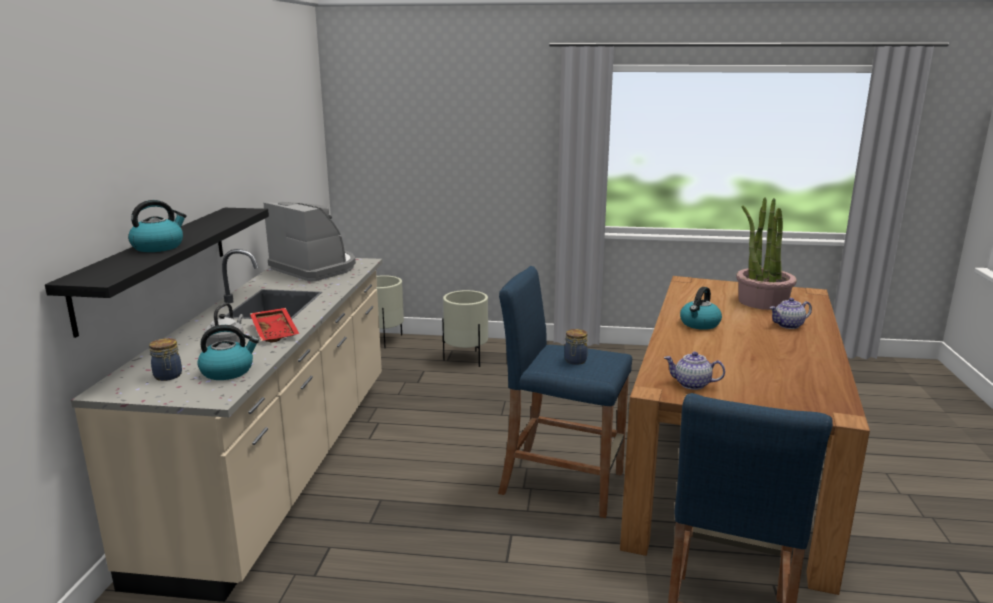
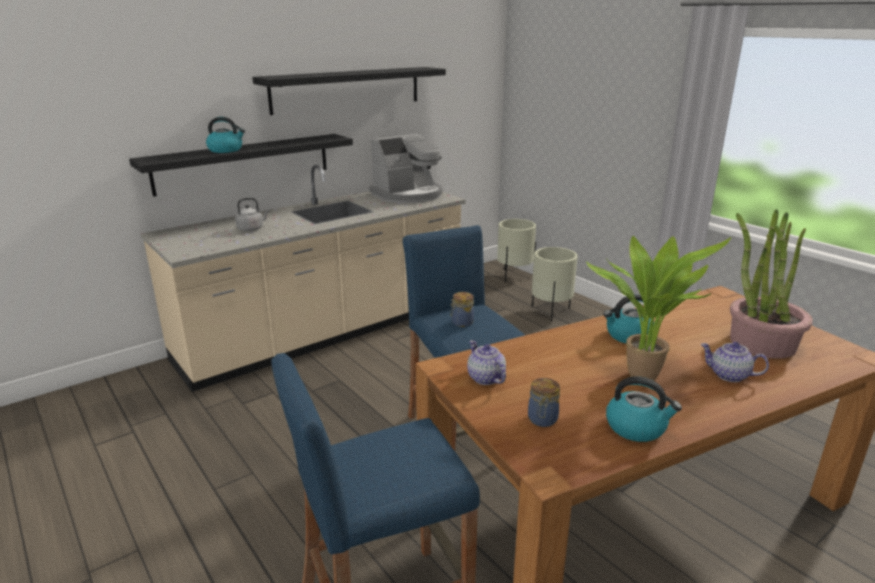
camera: 45 degrees right, 5 degrees up
jar [149,338,182,381] -> jar moved to [528,378,560,427]
kettle [197,325,259,380] -> kettle moved to [606,376,682,442]
red tray [250,308,299,343] -> none
coffee machine [264,202,356,281] -> coffee machine turned 60 degrees clockwise [369,134,443,203]
none -> black shelf [252,67,446,115]
none -> potted plant [586,236,731,381]

